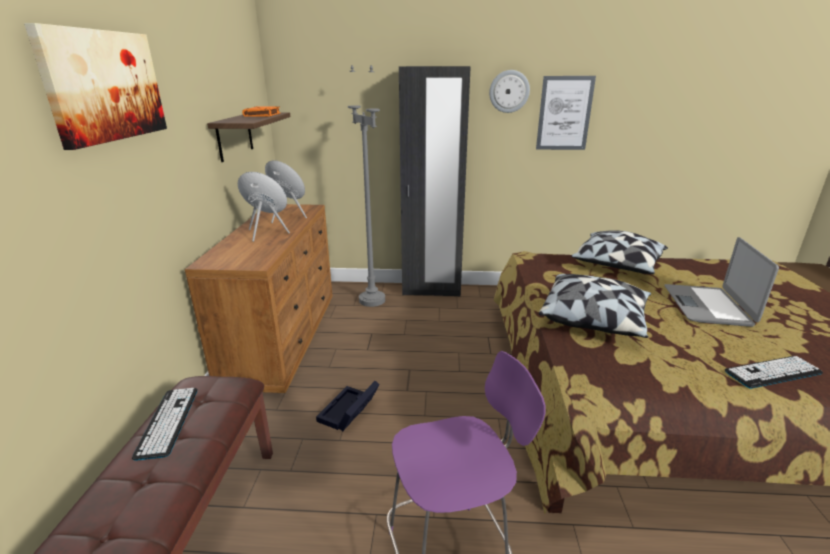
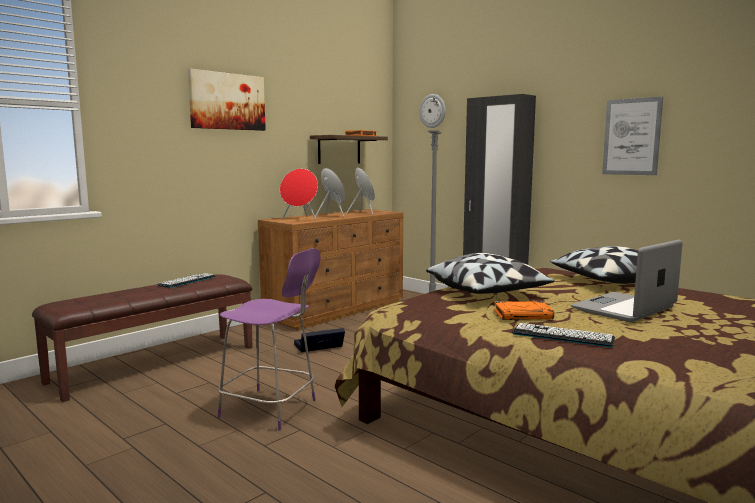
camera: 40 degrees right, 15 degrees down
wall clock [489,70,530,113] -> wall clock moved to [419,94,446,128]
none -> red speaker [280,169,318,220]
none -> orange book [494,301,554,320]

